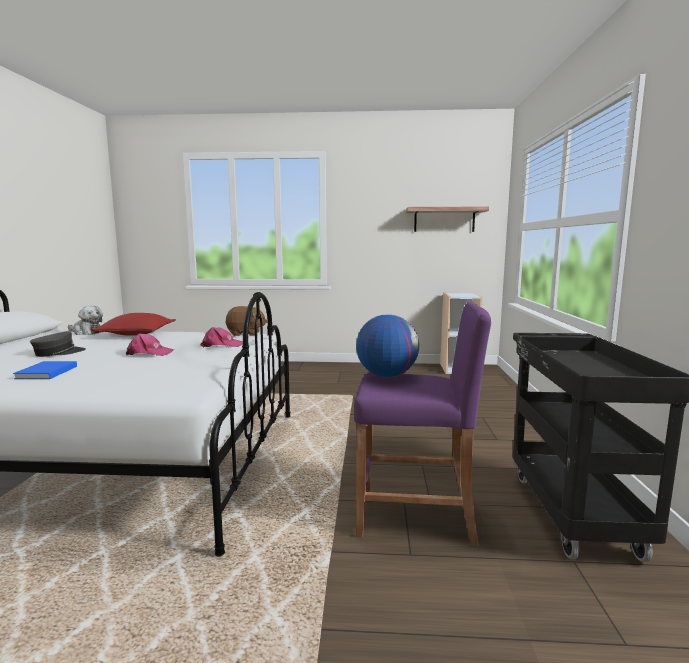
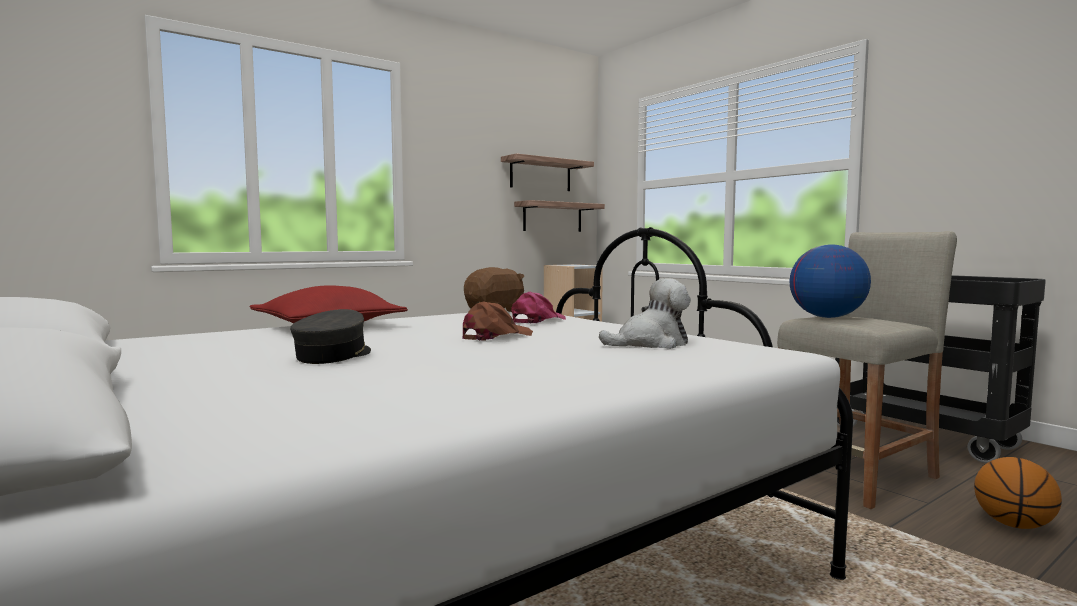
camera: 40 degrees left, 5 degrees down
blue book [13,361,77,379] -> none
plush toy [68,305,103,335] -> plush toy moved to [599,278,691,349]
pink cap [126,333,174,356] -> brown cap [462,301,533,341]
purple stool [354,301,491,546] -> beige stool [777,231,957,509]
none -> shelf [514,200,605,232]
none -> basketball [974,457,1062,529]

